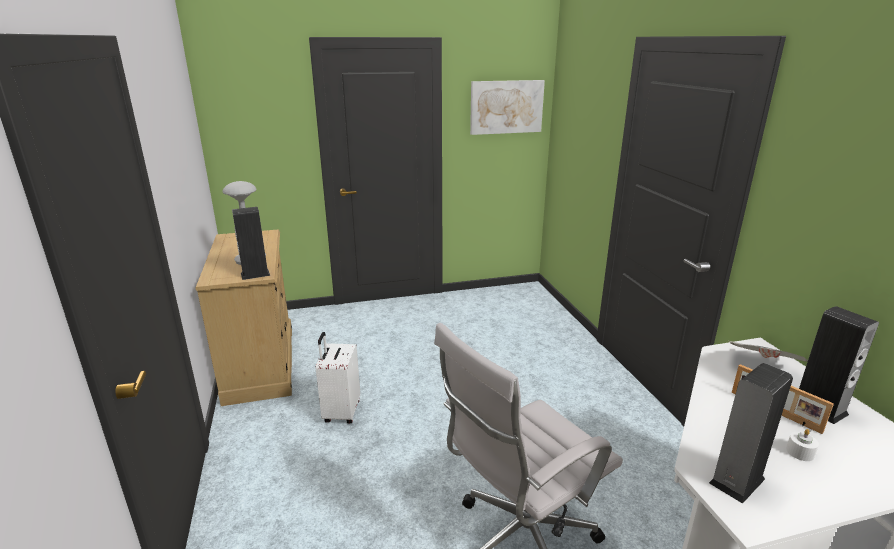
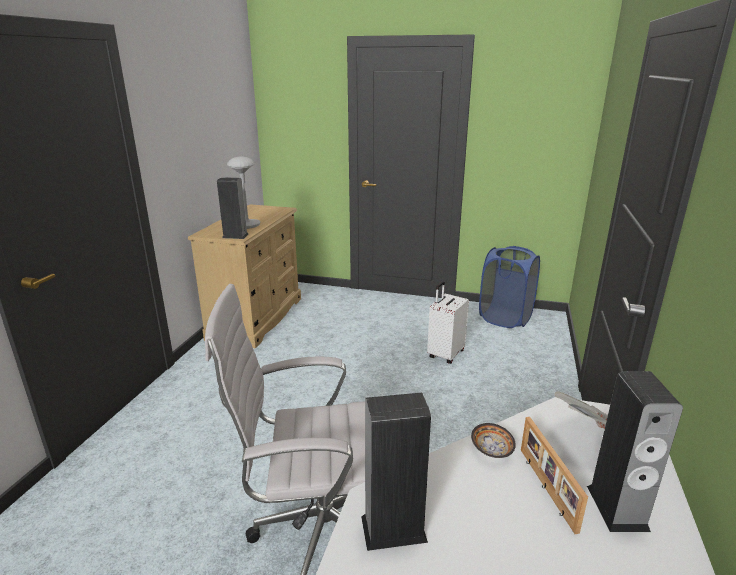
camera: 30 degrees right, 0 degrees up
white suitcase [316,332,360,423] -> white suitcase moved to [427,281,469,364]
picture [470,80,545,135] -> none
white candle [786,429,819,461] -> none
none -> bowl [471,423,516,458]
none -> blue laundry basket [479,246,540,328]

